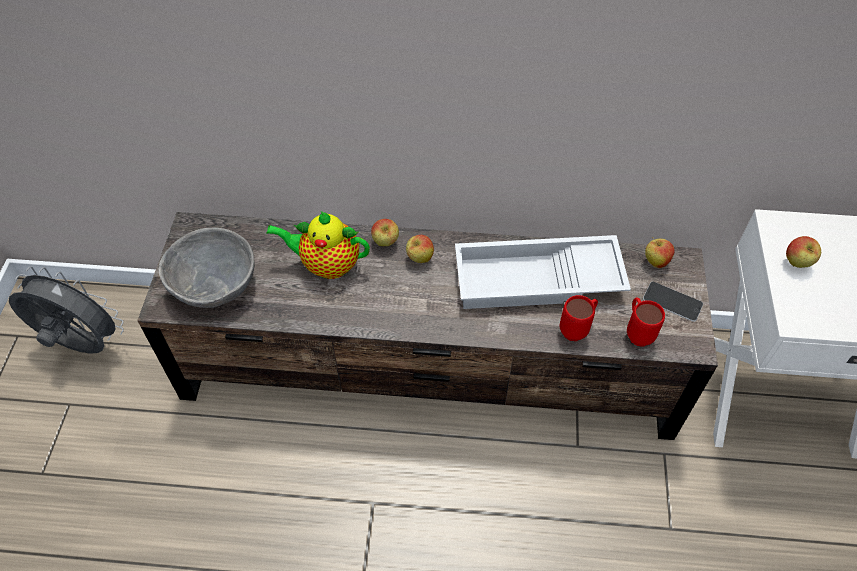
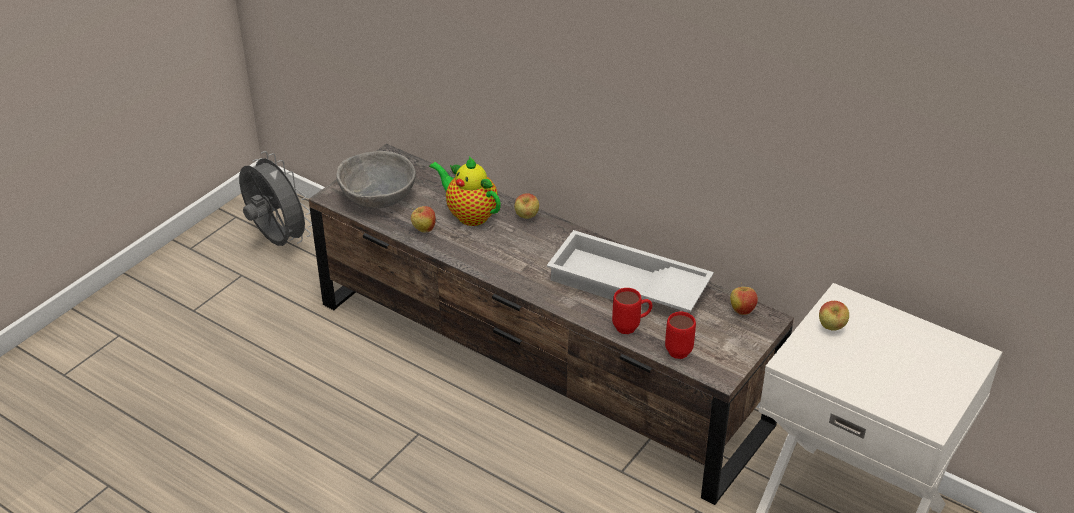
camera: 30 degrees right, 15 degrees down
apple [406,235,434,263] -> apple moved to [411,206,436,232]
phone [643,281,703,322] -> none

